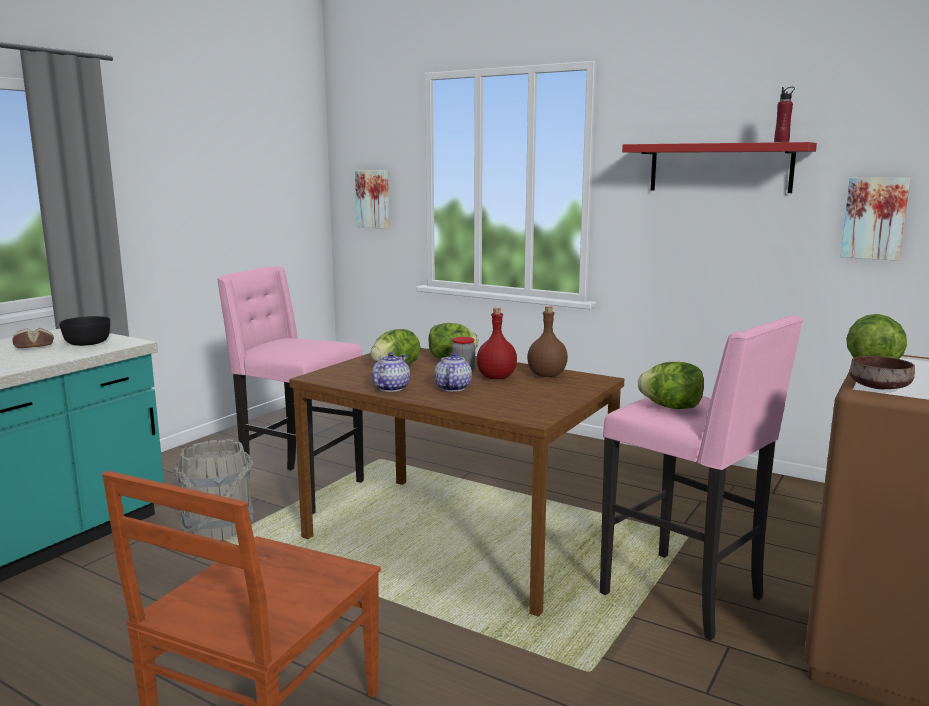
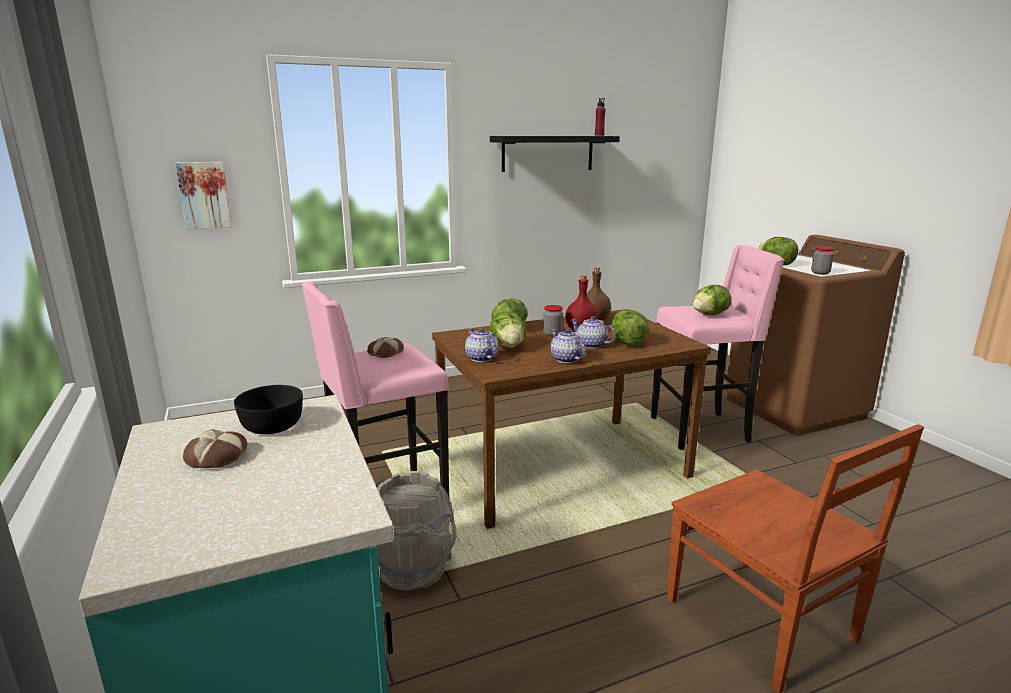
camera: 55 degrees left, 5 degrees up
red shelf [622,142,817,193] -> black shelf [490,136,620,172]
picture [841,177,911,261] -> none
brown bowl [850,356,915,389] -> jar [811,246,834,275]
none -> bread [367,337,404,358]
none -> teapot [465,328,498,362]
none -> lettuce [611,309,649,345]

